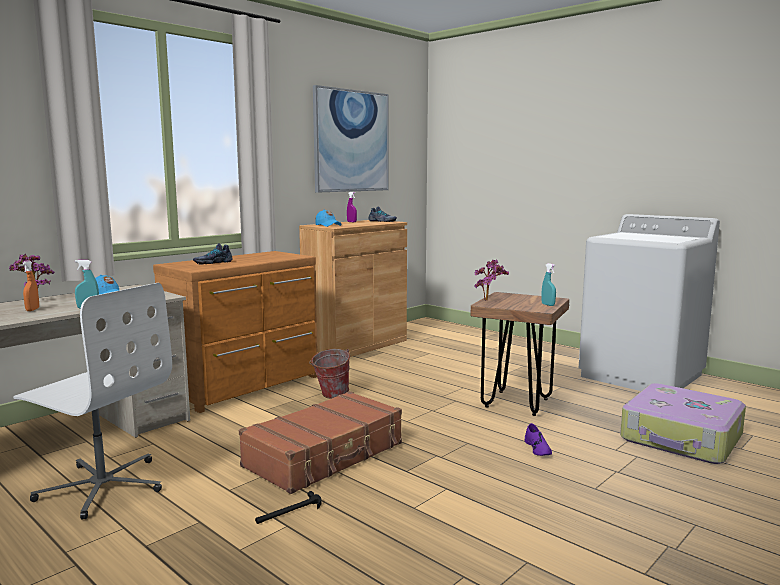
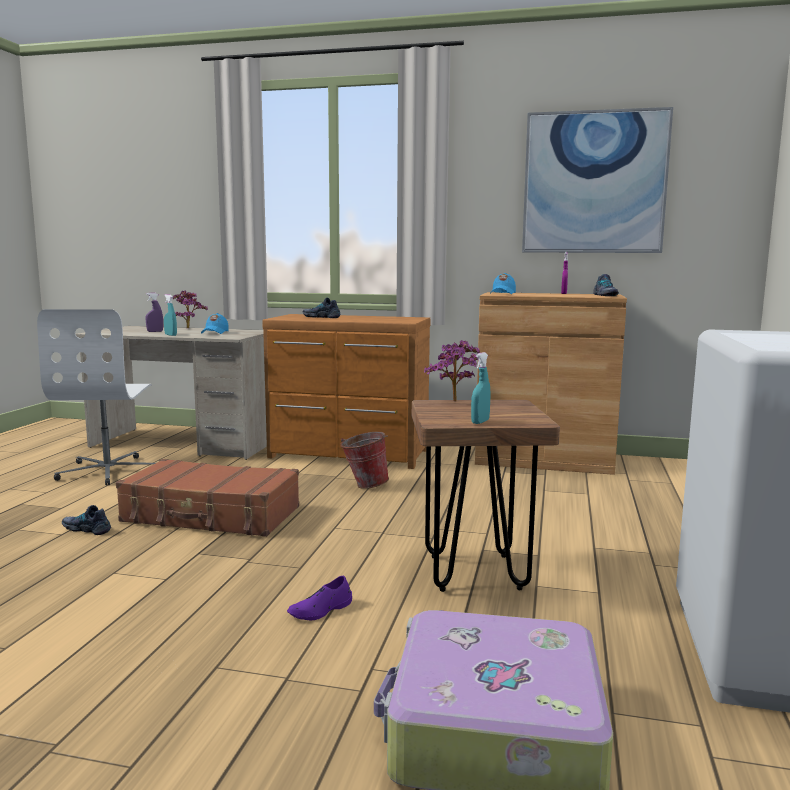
camera: 60 degrees right, 0 degrees up
orange spray bottle [22,261,39,311] -> purple spray bottle [146,293,163,332]
hammer [255,491,322,524] -> shoe [62,505,111,535]

